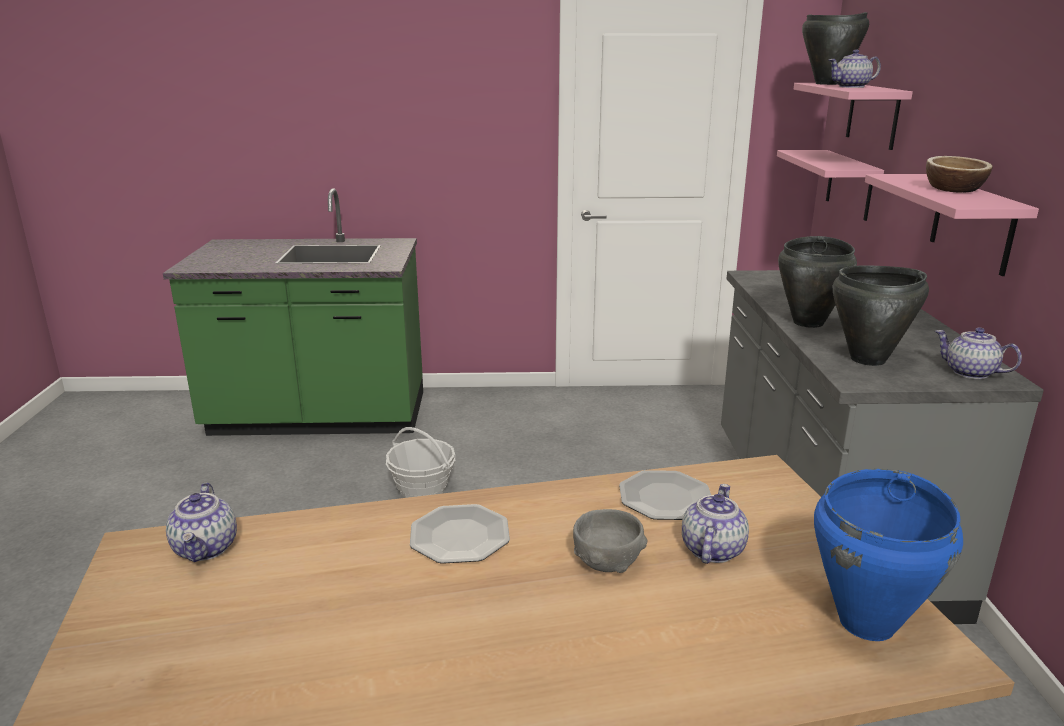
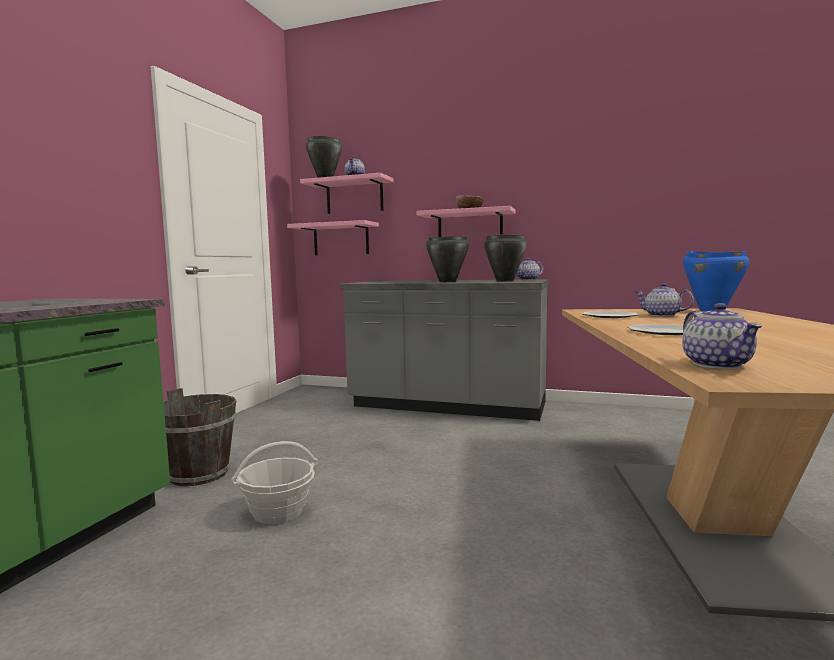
camera: 70 degrees left, 15 degrees down
teapot [166,483,237,562] -> teapot turned 75 degrees clockwise [682,303,762,369]
grey bowl [573,509,647,573] -> none
none -> brown bucket [163,388,236,486]

